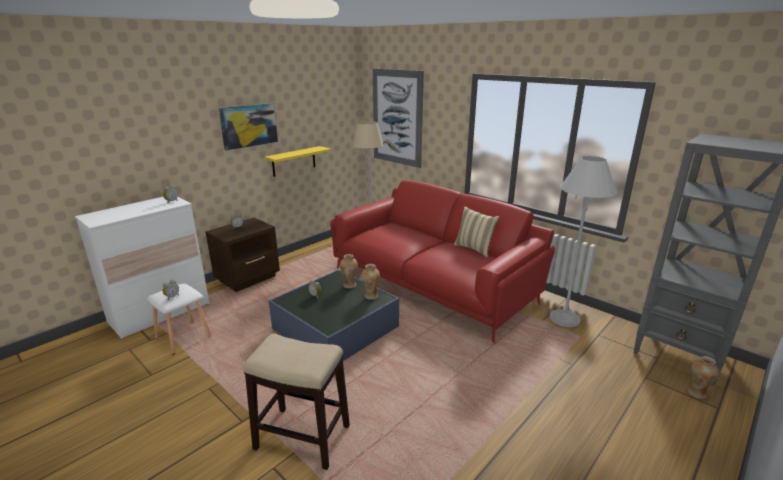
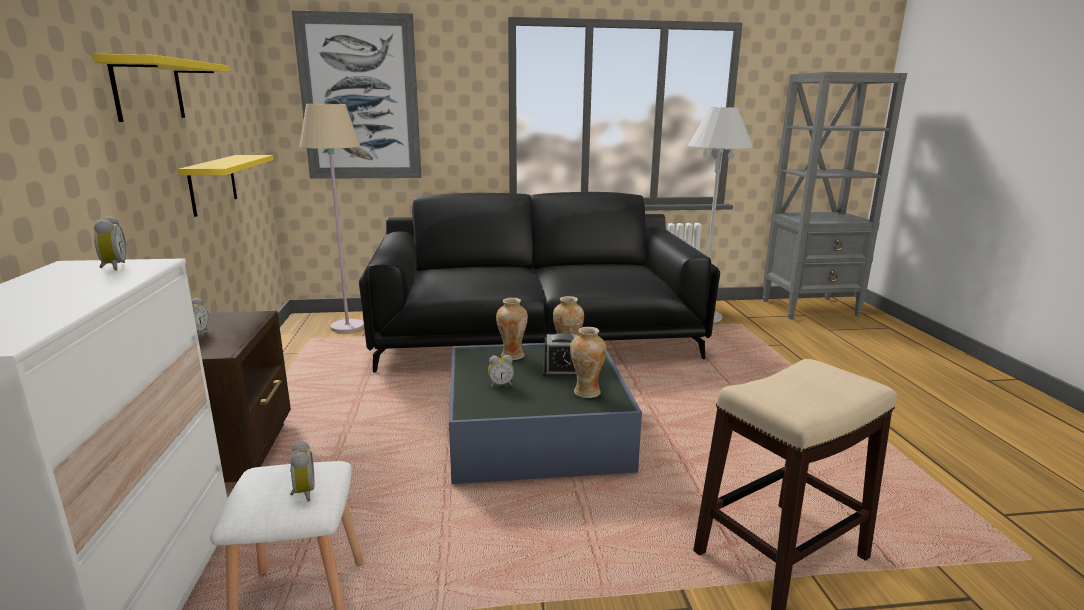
camera: 50 degrees left, 5 degrees down
picture [219,103,278,151] -> yellow shelf [92,54,230,122]
red sofa [330,180,555,343] -> black sofa [359,192,720,373]
beige pillow [453,206,499,258] -> none
vase [688,356,719,399] -> vase moved to [570,327,606,398]
none -> alarm clock [543,333,578,377]

